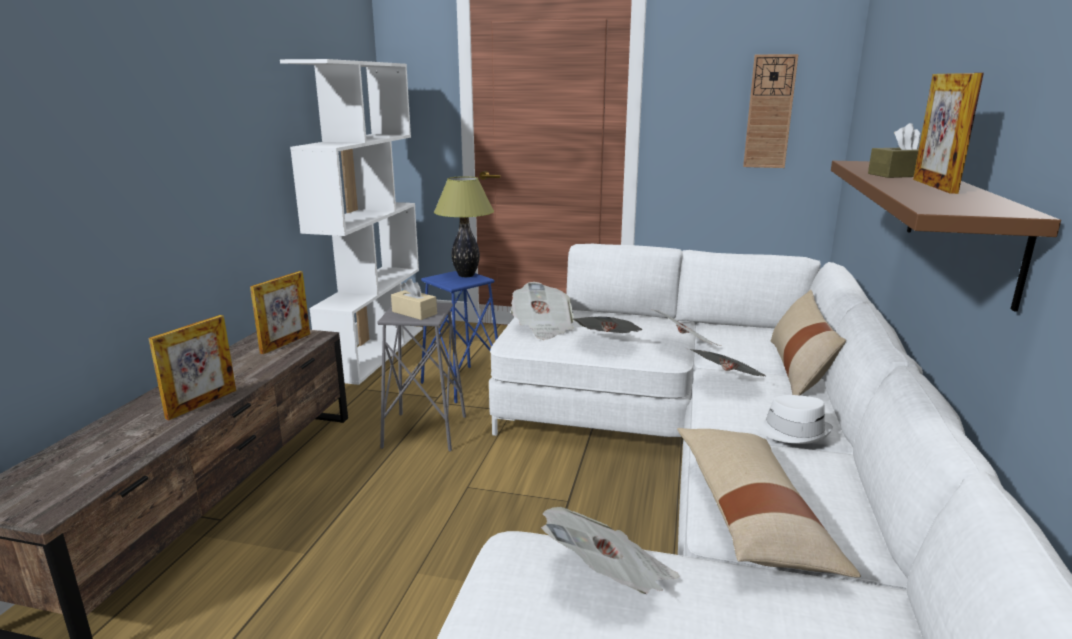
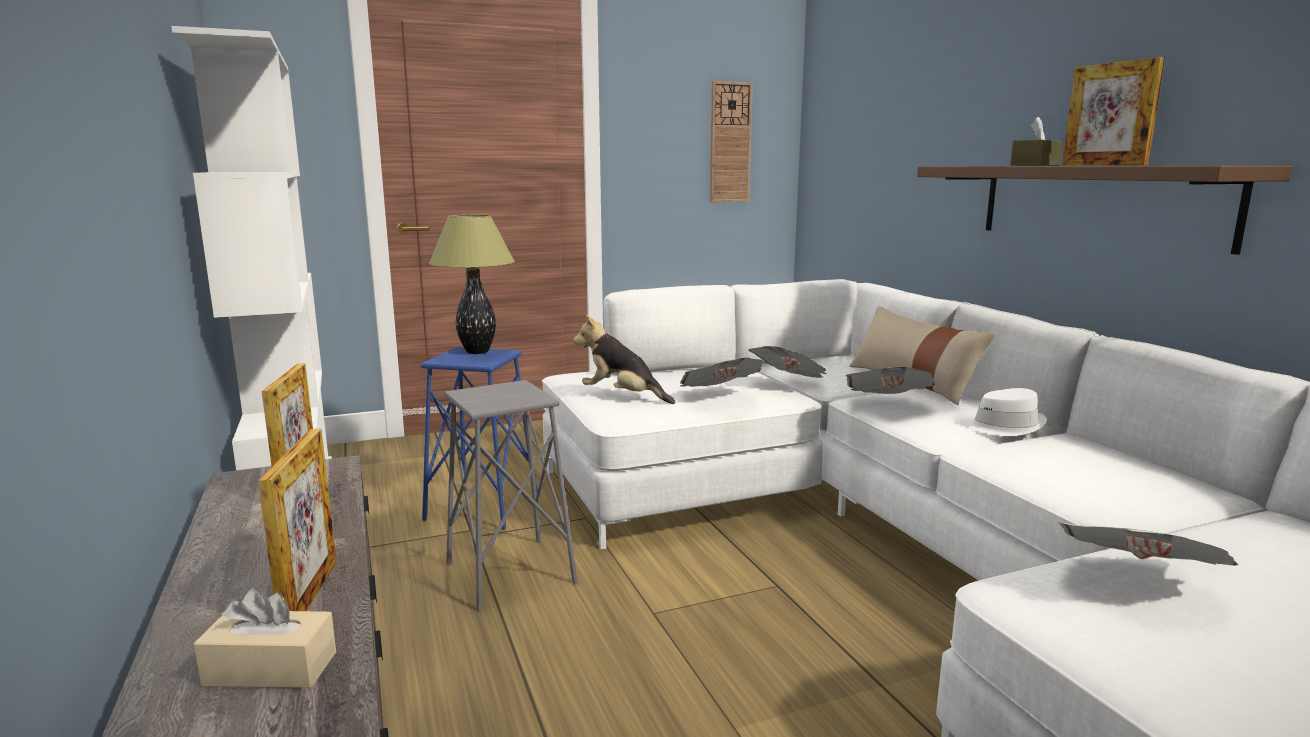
camera: 35 degrees left, 5 degrees down
beige tissue box [391,279,437,320] -> beige tissue box moved to [194,587,336,688]
newspaper [511,282,574,340] -> plush toy [573,315,675,404]
beige pillow [677,428,861,578] -> none

